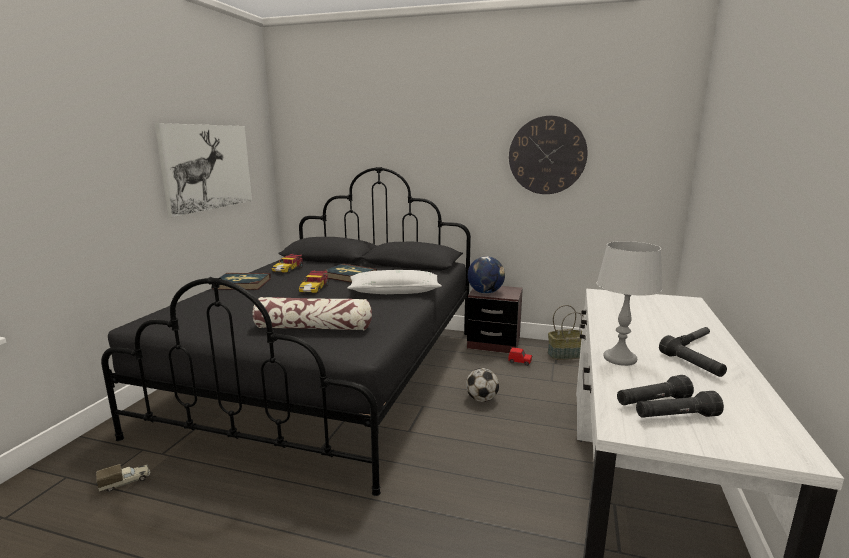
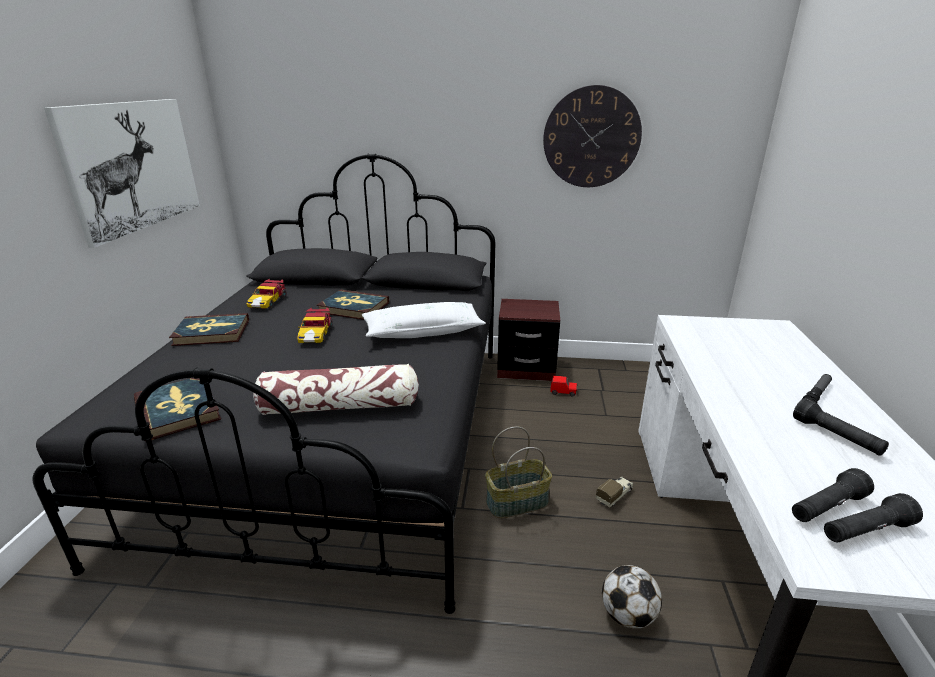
camera: 10 degrees left, 10 degrees up
toy truck [96,464,150,492] -> toy truck moved to [596,476,633,507]
football [466,368,499,402] -> football moved to [602,565,662,628]
globe [468,256,505,294] -> none
basket [548,305,584,360] -> basket moved to [485,426,552,518]
grey table lamp [596,241,663,366] -> none
none -> book [134,378,221,440]

